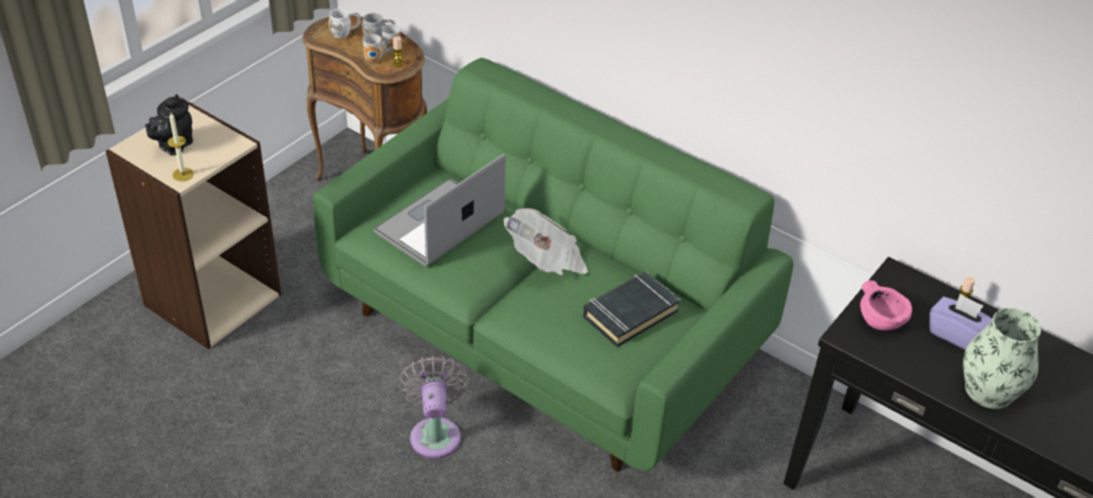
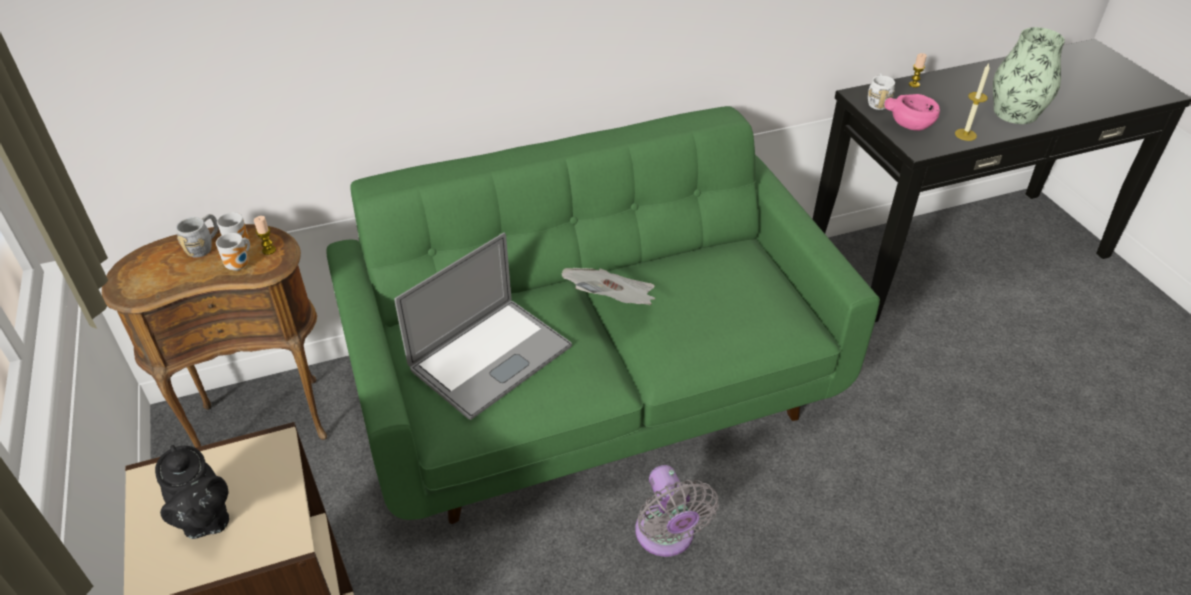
camera: 55 degrees left, 0 degrees up
candle [167,113,194,181] -> candle moved to [955,64,990,141]
white mug [328,8,361,38] -> white mug moved to [868,74,895,110]
laptop [374,154,506,266] -> laptop turned 120 degrees counterclockwise [394,232,572,420]
grey fan [399,355,469,459] -> grey fan turned 135 degrees counterclockwise [635,465,719,557]
black book [583,271,681,347] -> none
purple tissue box [930,294,992,350] -> none

